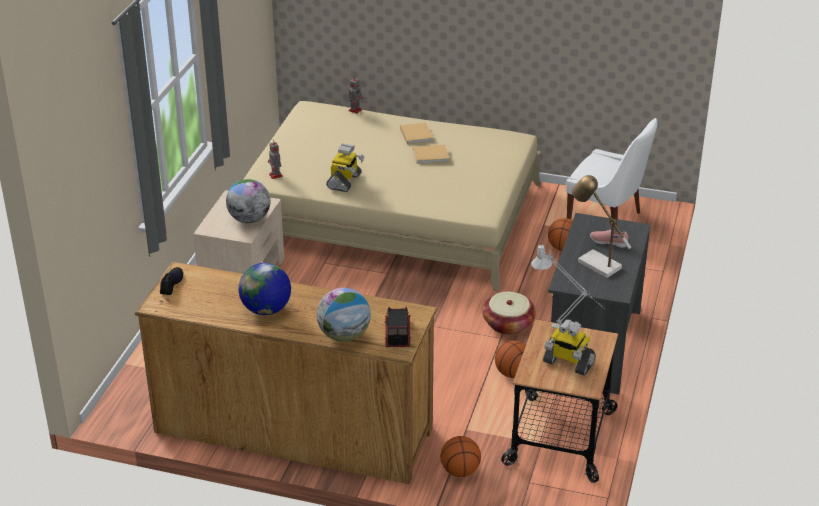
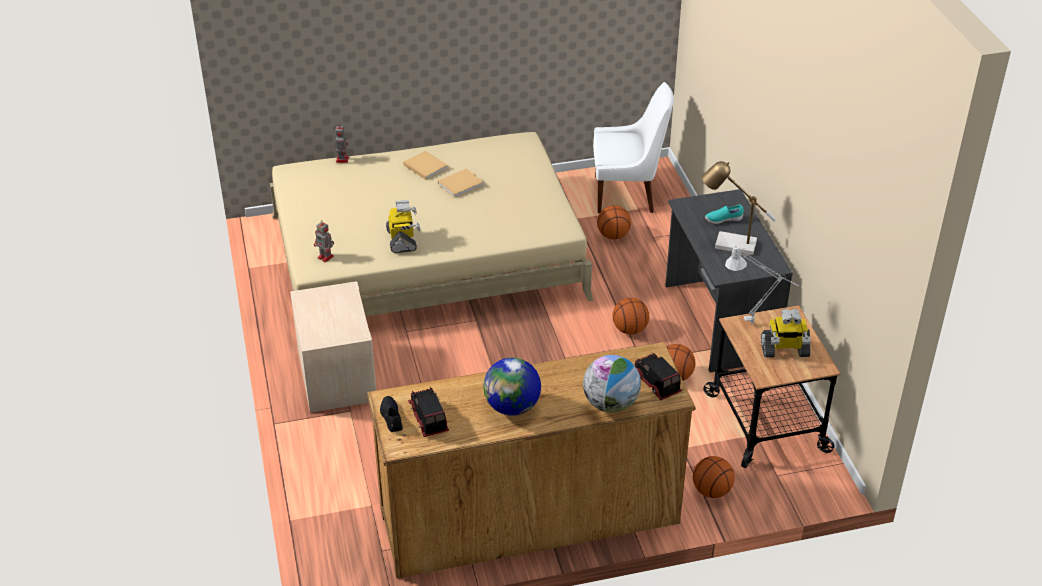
camera: 30 degrees left, 5 degrees up
globe [226,179,271,224] -> none
basket [482,292,536,335] -> basketball [613,298,649,334]
pink shoe [590,230,629,248] -> turquoise shoe [705,204,744,224]
none -> toy truck [408,387,449,437]

